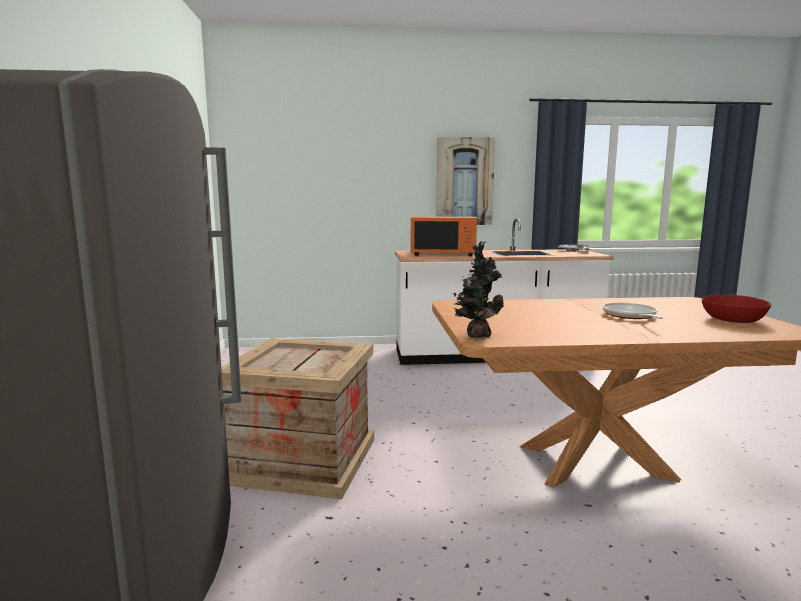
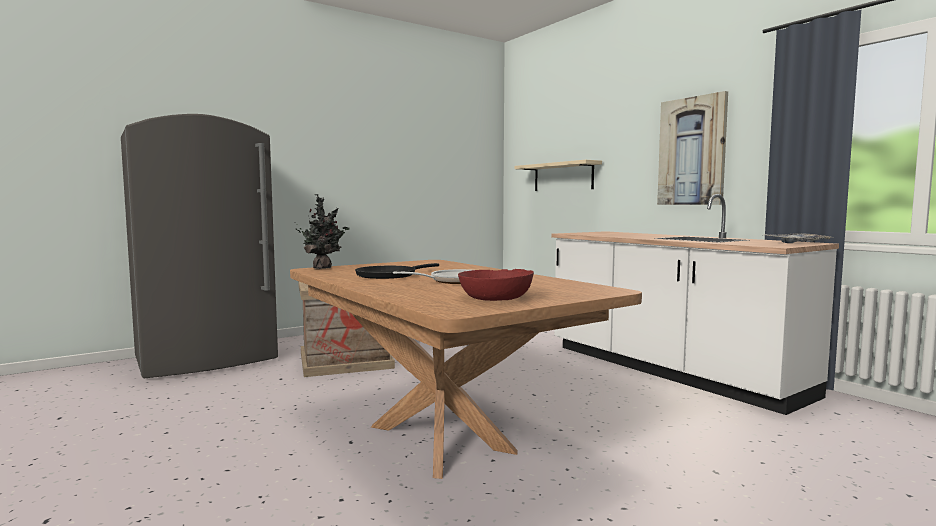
camera: 60 degrees right, 5 degrees down
orange microwave [411,217,477,256] -> none
none -> black frying pan [355,263,439,279]
none -> beige shelf [514,160,602,191]

